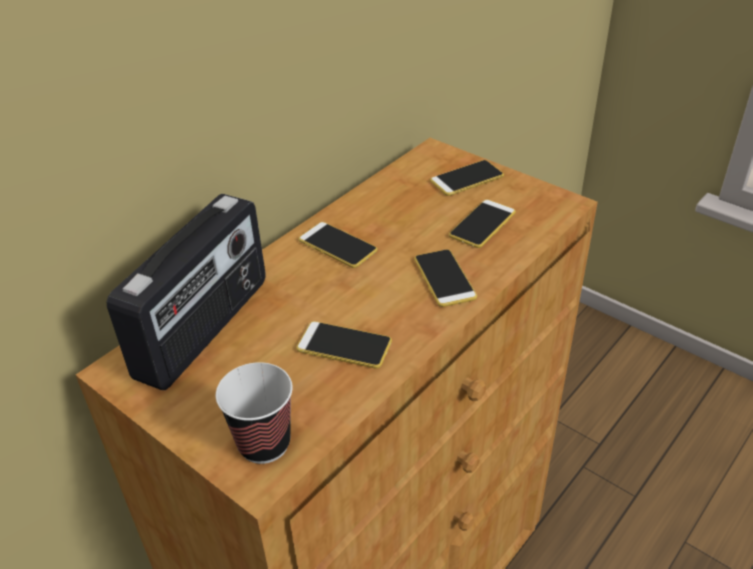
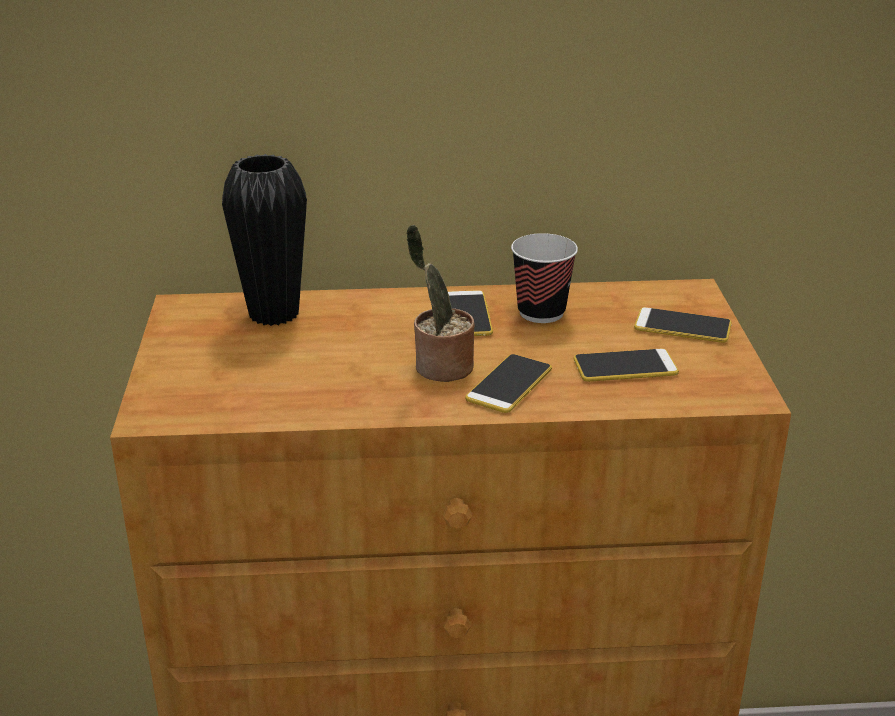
camera: 45 degrees right, 10 degrees down
radio [106,194,266,390] -> black vase [222,154,307,326]
cup [216,362,293,464] -> cup moved to [511,233,578,323]
phone [296,321,392,369] -> none
none -> potted plant [407,225,474,382]

